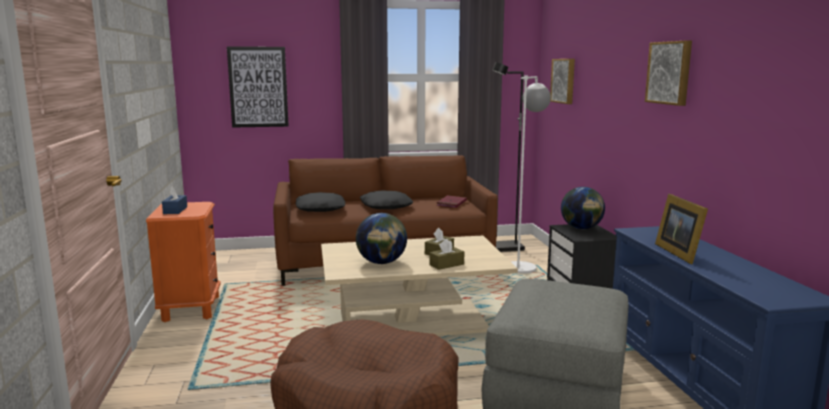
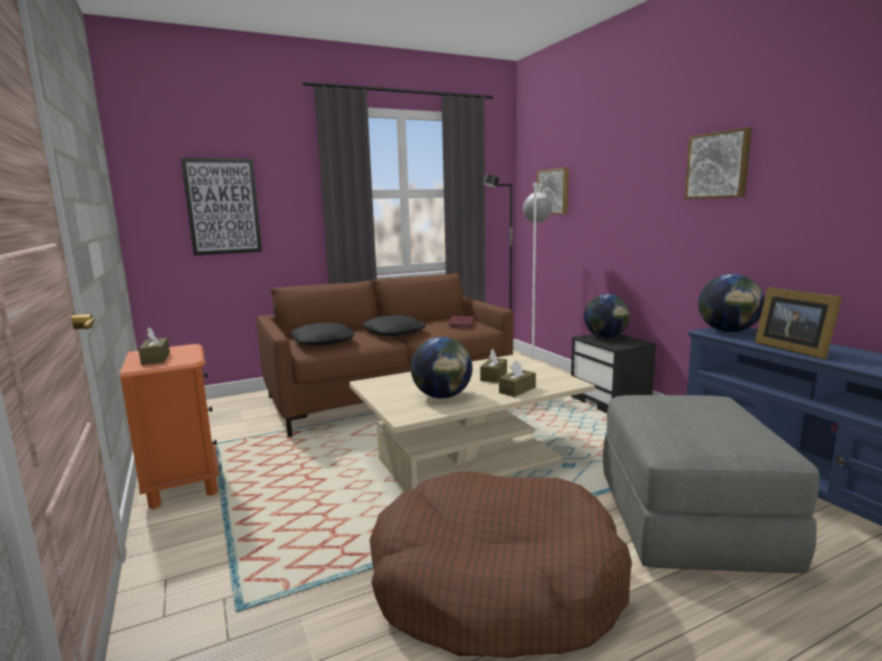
camera: 15 degrees left, 0 degrees up
blue tissue box [162,187,187,214] -> brown tissue box [139,327,170,365]
none -> globe [698,274,765,332]

